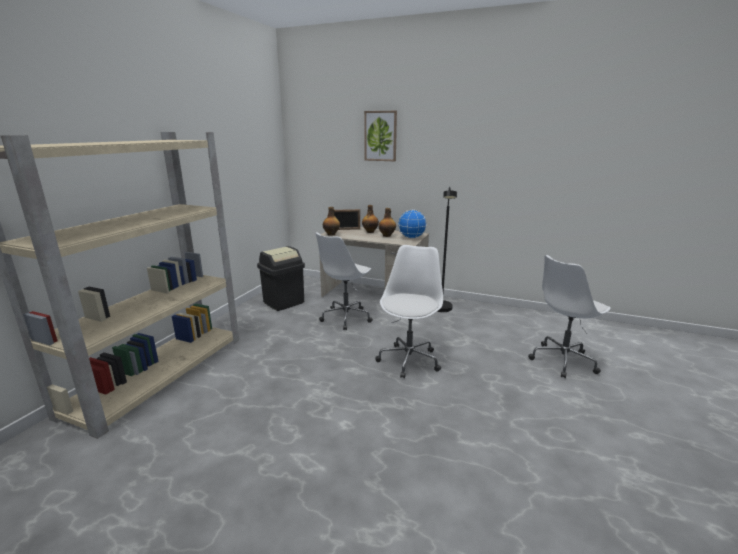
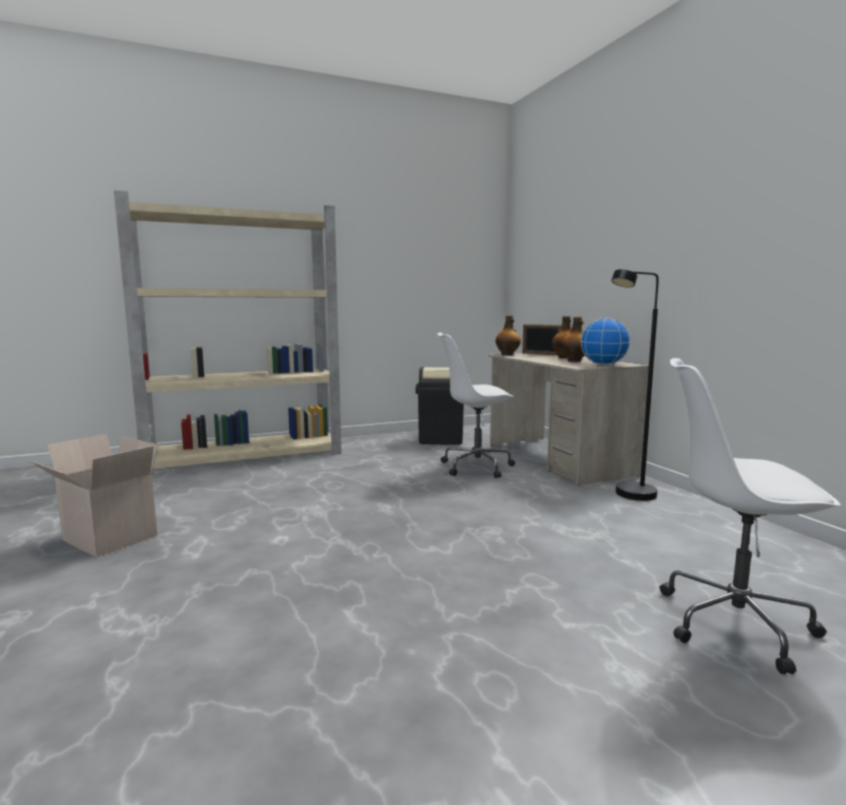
camera: 45 degrees right, 10 degrees down
picture [364,111,397,161] -> none
white office chair [375,245,443,378] -> none
none -> cardboard box [29,434,158,558]

